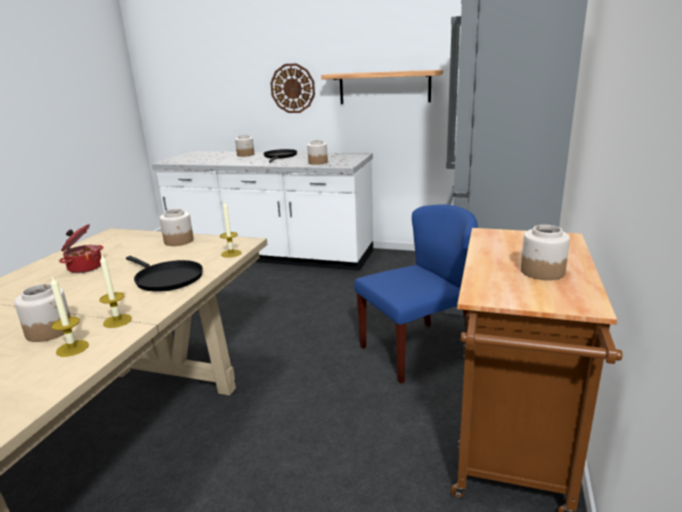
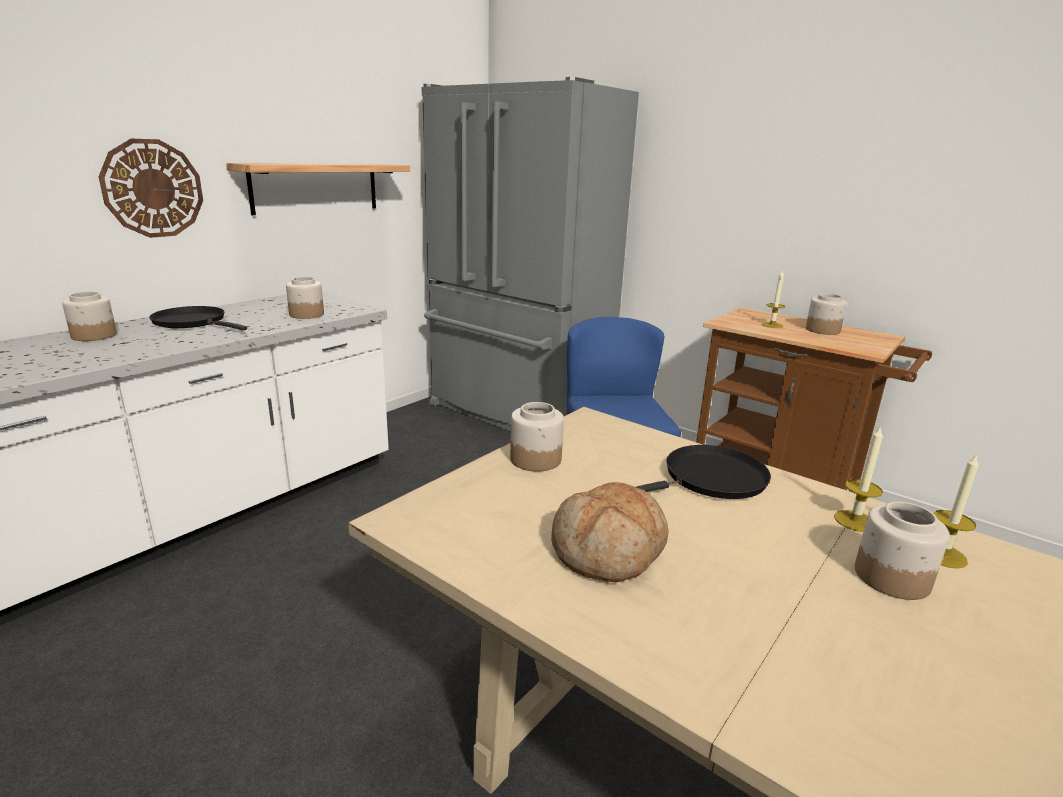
camera: 70 degrees left, 0 degrees up
cooking pot [59,224,103,273] -> bread [551,482,669,582]
candle [220,201,241,258] -> candle moved to [762,269,786,328]

